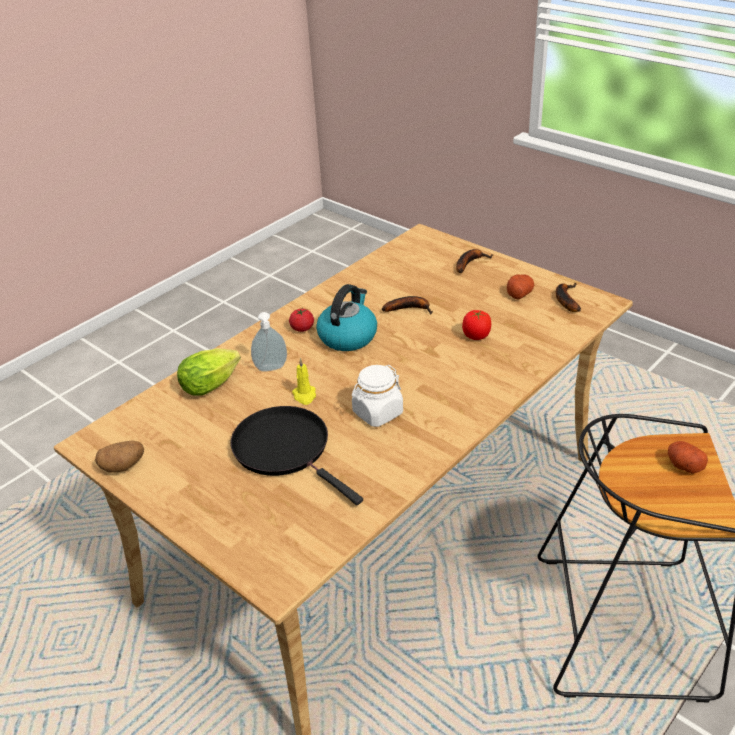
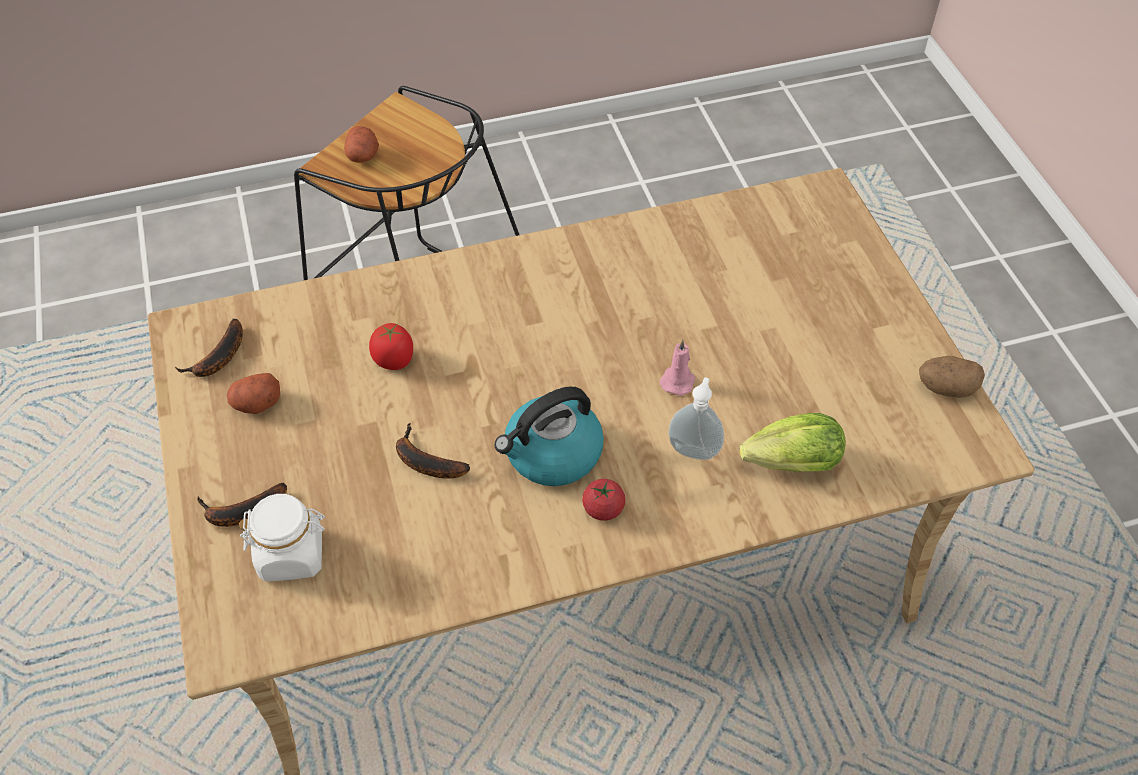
camera: 150 degrees left, 15 degrees up
black frying pan [231,406,363,505] -> none
yellow candle [292,358,316,405] -> pink candle [660,339,695,396]
white jar [352,365,403,427] -> white jar moved to [239,494,325,582]

